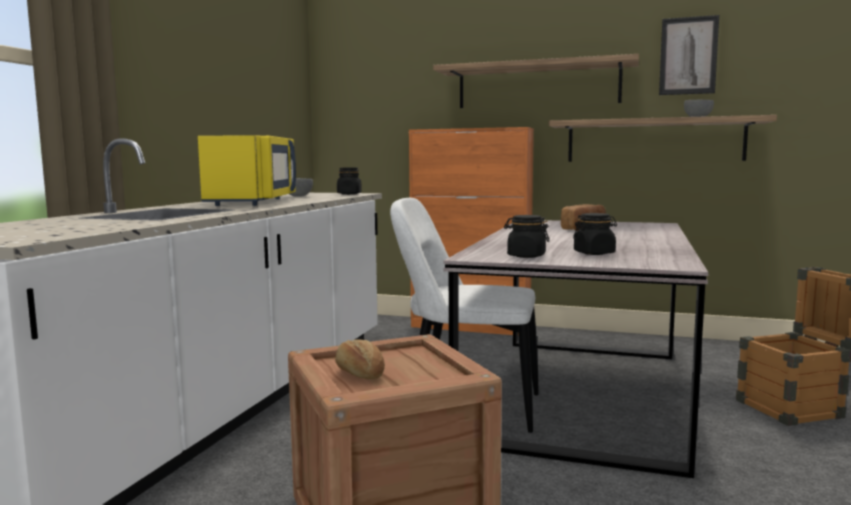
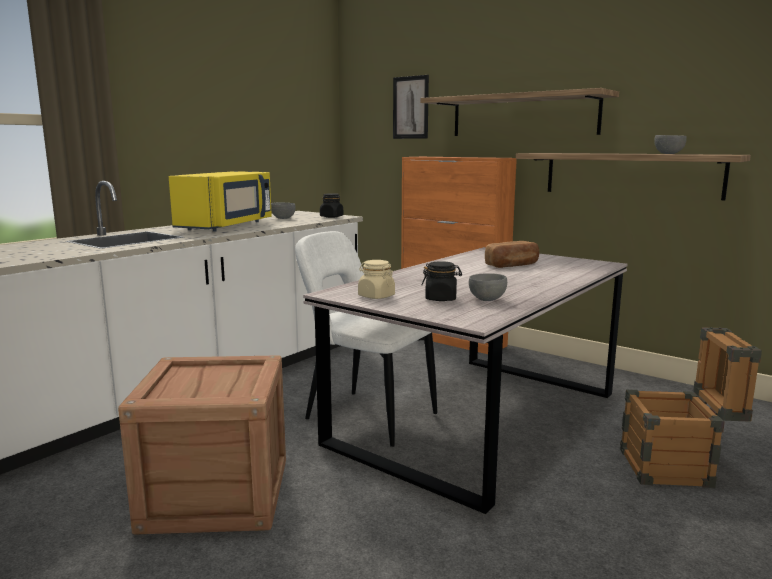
camera: 20 degrees right, 5 degrees up
bread [335,339,385,379] -> none
black jar [504,215,550,258] -> beige jar [358,260,395,299]
picture [659,15,719,95] -> picture moved to [393,75,429,139]
none -> grey bowl [469,273,507,301]

